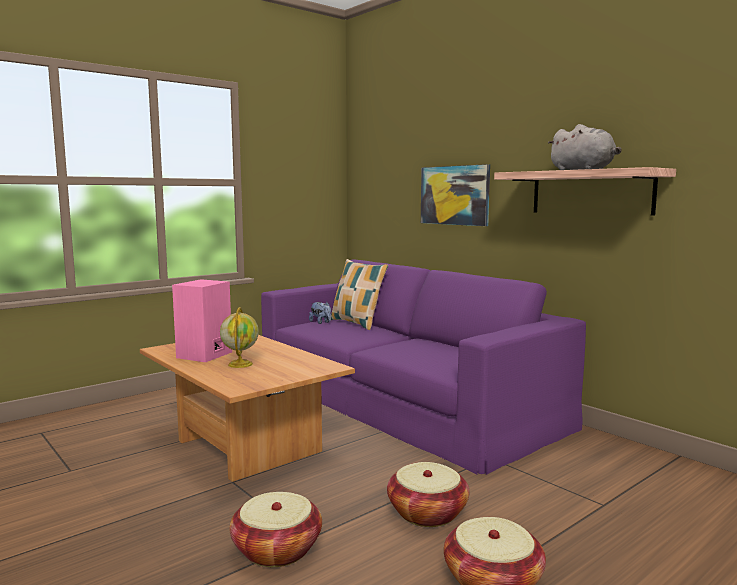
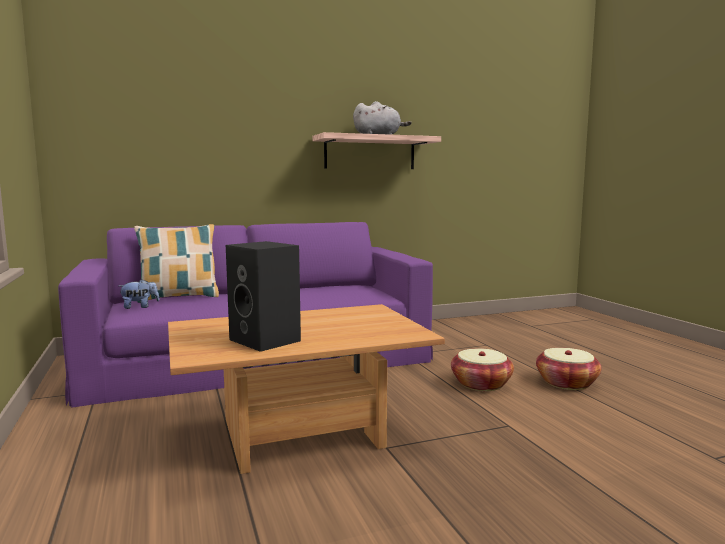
camera: 70 degrees left, 0 degrees up
pink speaker [172,279,232,362] -> black speaker [226,241,301,352]
globe [220,307,259,368] -> none
basket [230,492,322,567] -> none
picture [421,164,490,226] -> none

